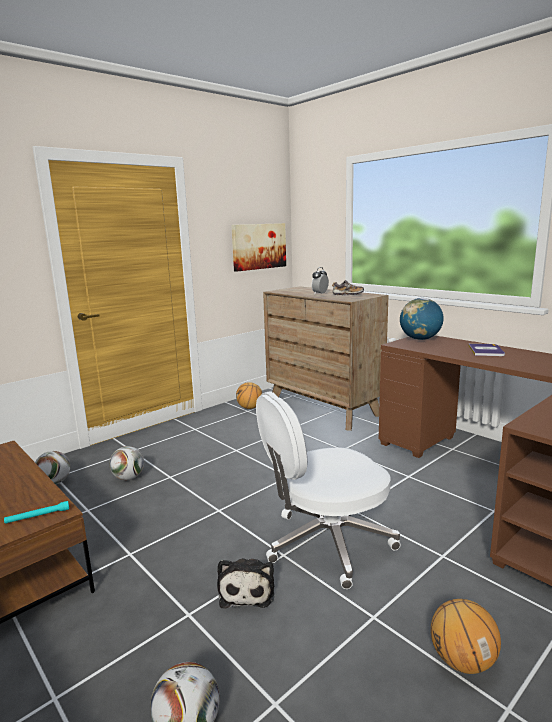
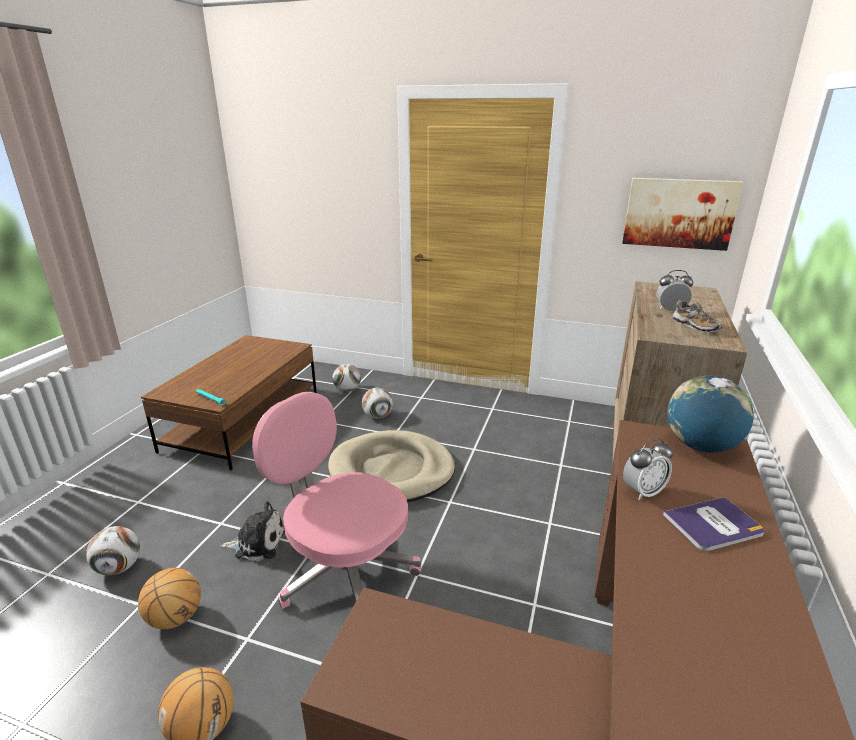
camera: 60 degrees right, 10 degrees up
plush toy [217,558,274,608] -> plush toy turned 150 degrees counterclockwise [220,501,285,562]
basketball [236,382,262,409] -> basketball moved to [138,568,201,629]
white office chair [256,391,401,589] -> pink office chair [252,392,421,609]
none -> beige dog bed [328,430,455,502]
none -> alarm clock [623,439,673,500]

